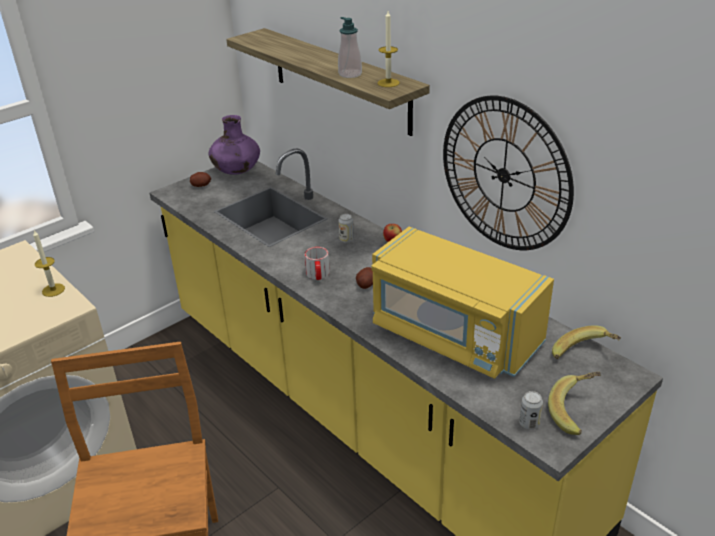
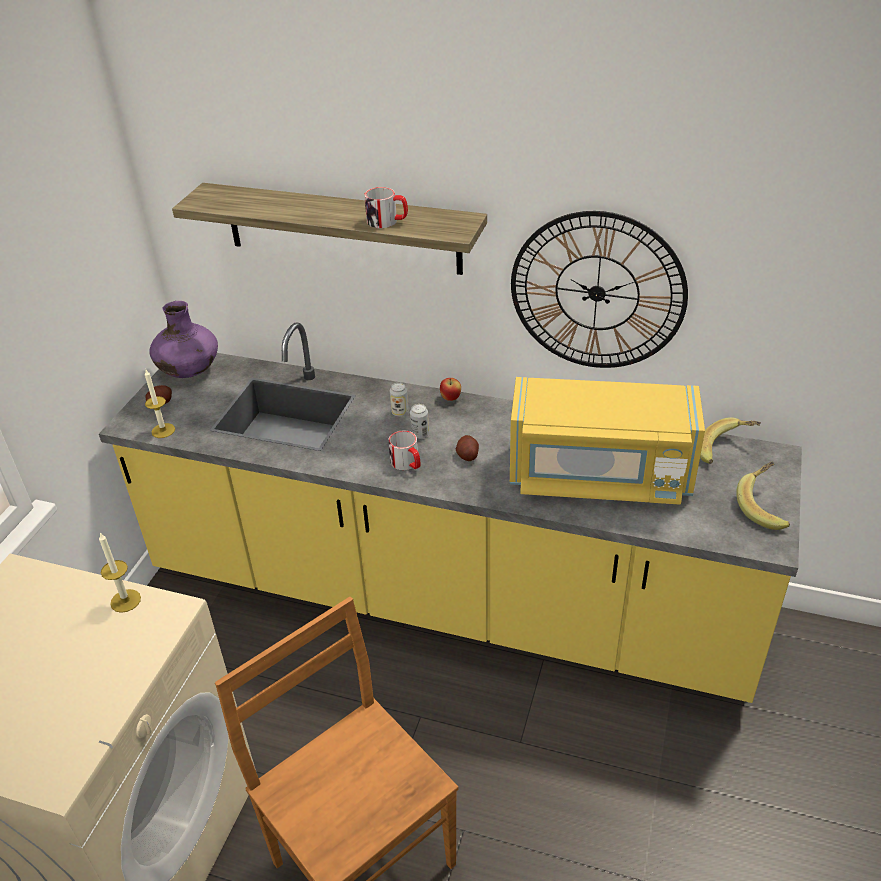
camera: 30 degrees left, 5 degrees up
soap dispenser [338,17,362,78] -> mug [364,187,408,228]
candle [377,11,400,87] -> candle moved to [145,370,175,438]
can [519,391,543,430] -> can moved to [410,404,429,439]

